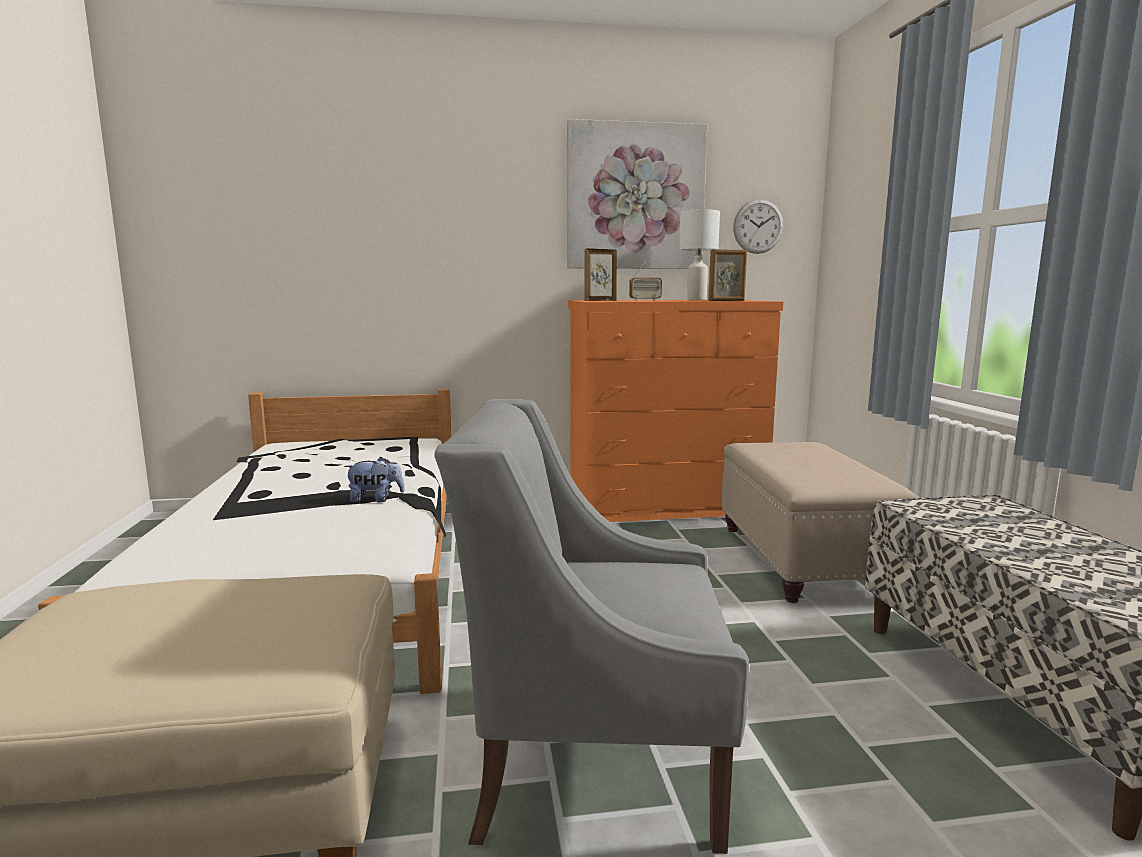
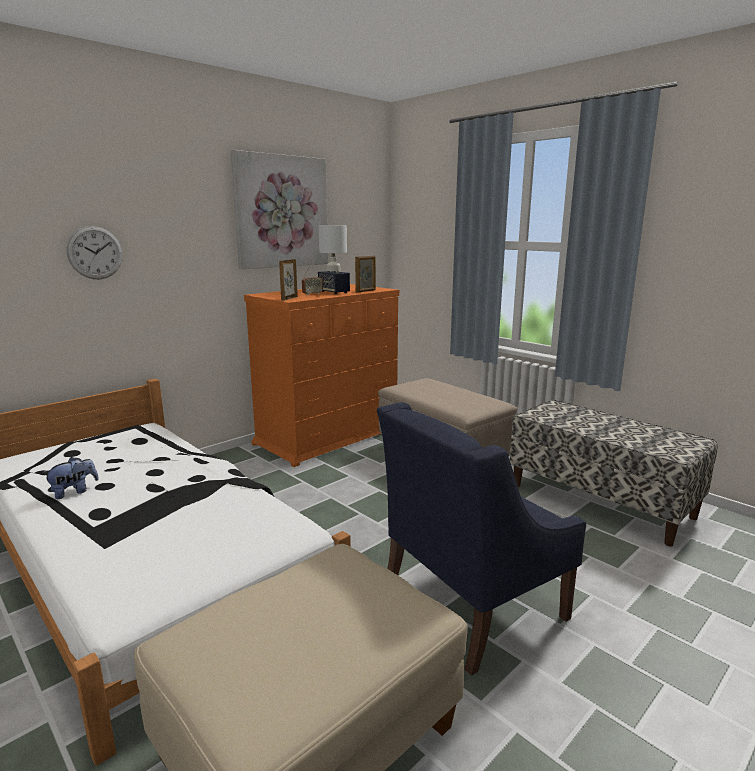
camera: 35 degrees left, 5 degrees up
plush toy [344,457,405,502] -> plush toy moved to [42,457,99,499]
grey armchair [434,399,749,854] -> blue armchair [377,402,586,676]
wall clock [733,199,783,254] -> wall clock moved to [67,226,123,280]
none -> speaker [318,271,350,294]

